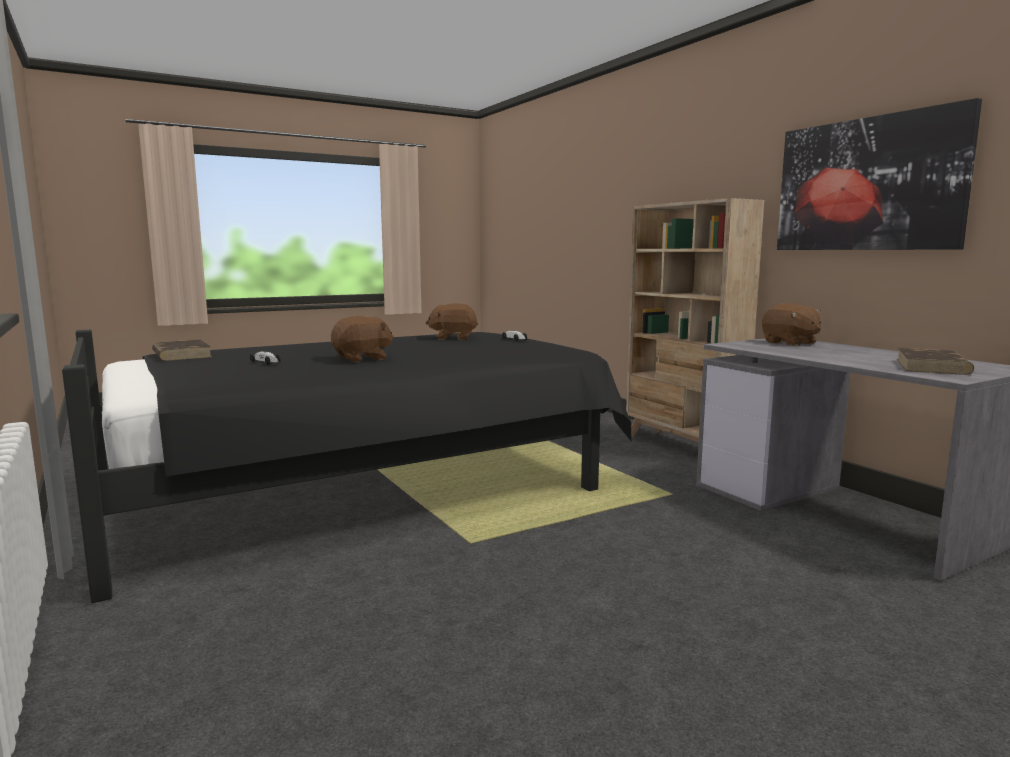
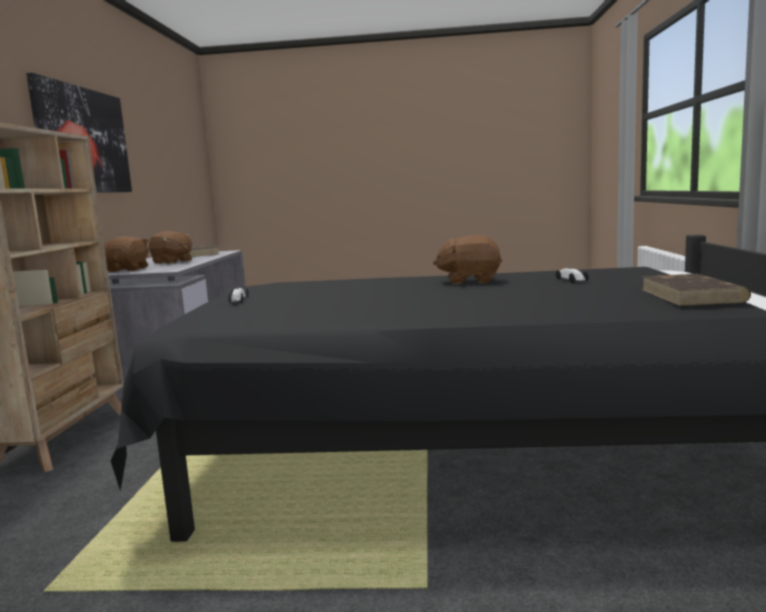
camera: 145 degrees left, 0 degrees up
brown plush toy [426,303,478,340] -> brown plush toy moved to [149,231,192,264]

